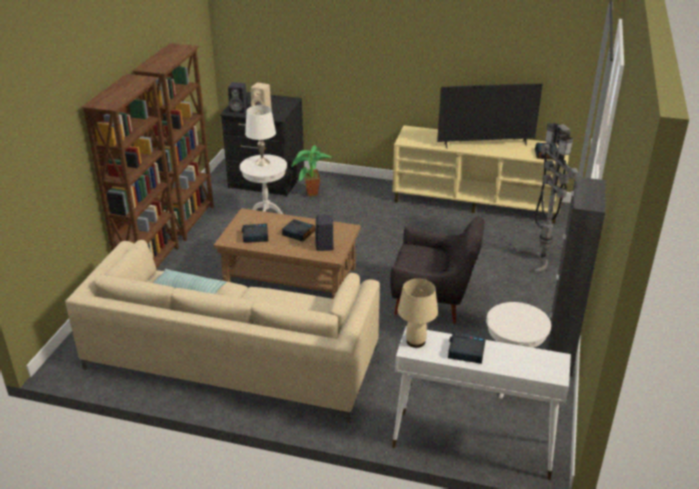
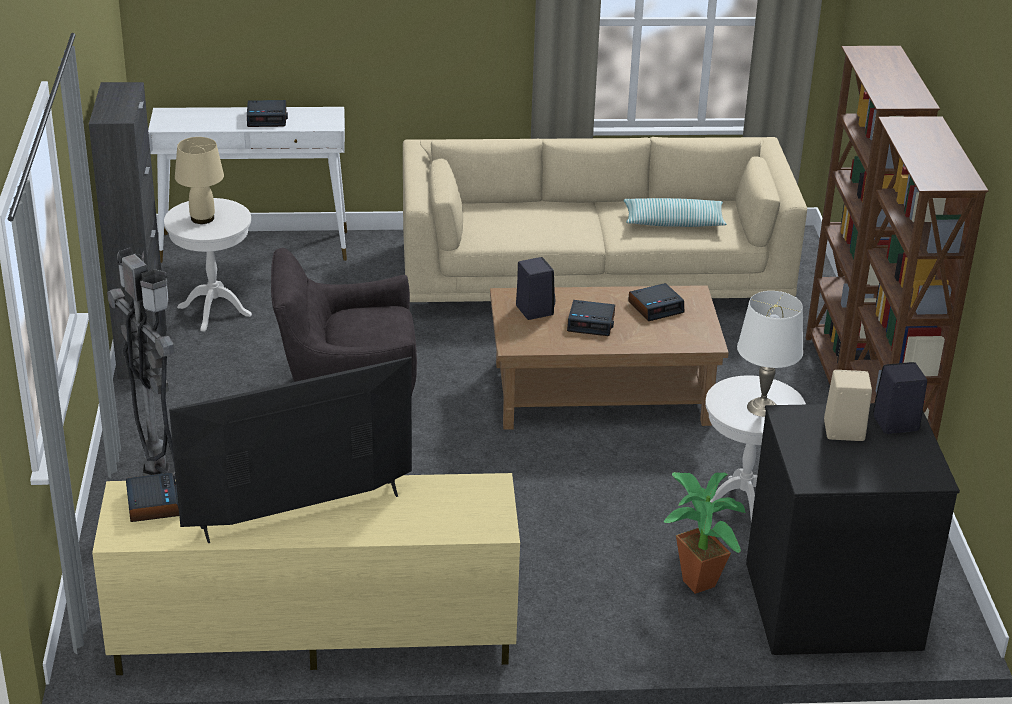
camera: 160 degrees right, 0 degrees up
beige table lamp [398,279,438,348] -> beige table lamp moved to [175,137,224,224]

